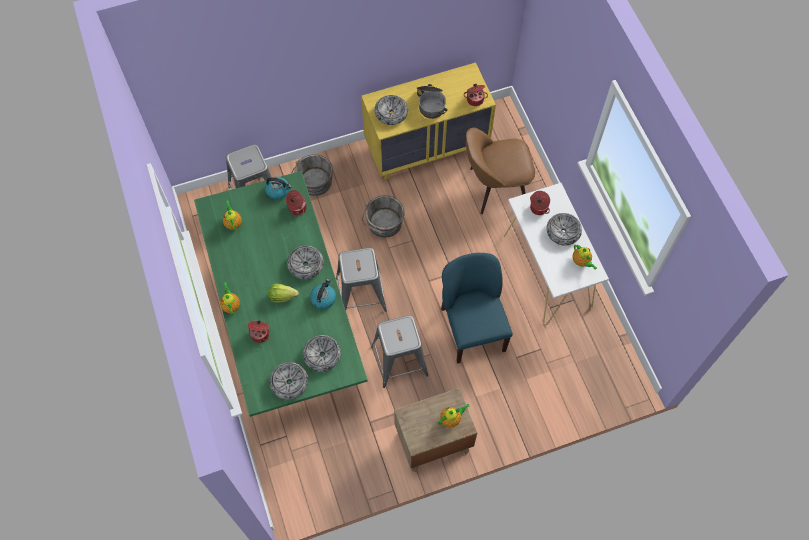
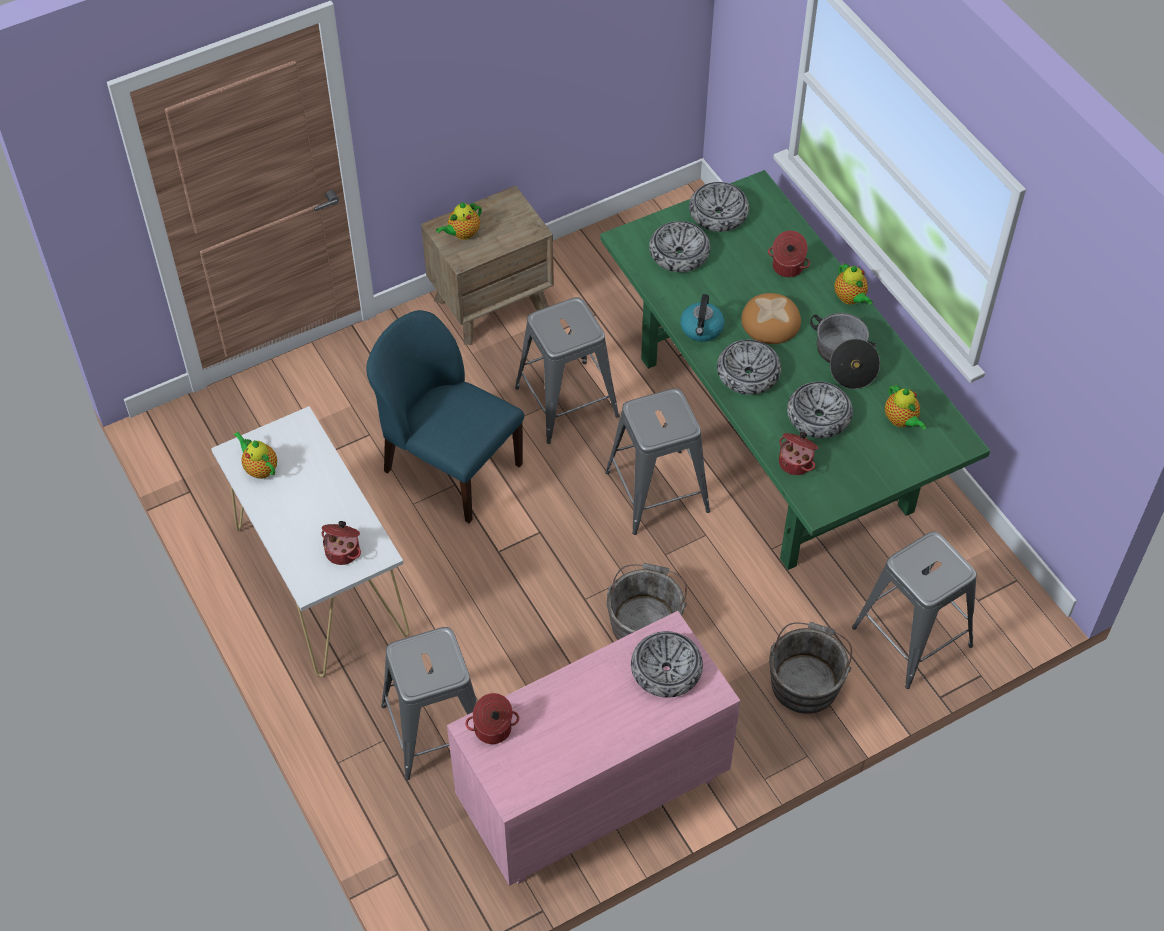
camera: 170 degrees right, 10 degrees down
kettle [265,177,292,200] -> none
lettuce [268,284,299,302] -> bread [741,293,801,344]
yellow dresser [361,62,496,180] -> pink dresser [447,611,740,886]
cooking pot [417,84,448,119] -> cooking pot moved to [810,313,880,389]
blue chair [441,253,513,364] -> blue chair turned 150 degrees clockwise [366,310,524,523]
brown chair [466,128,535,214] -> grey stool [381,627,477,780]
bowl [546,213,582,246] -> bowl moved to [787,382,853,438]

